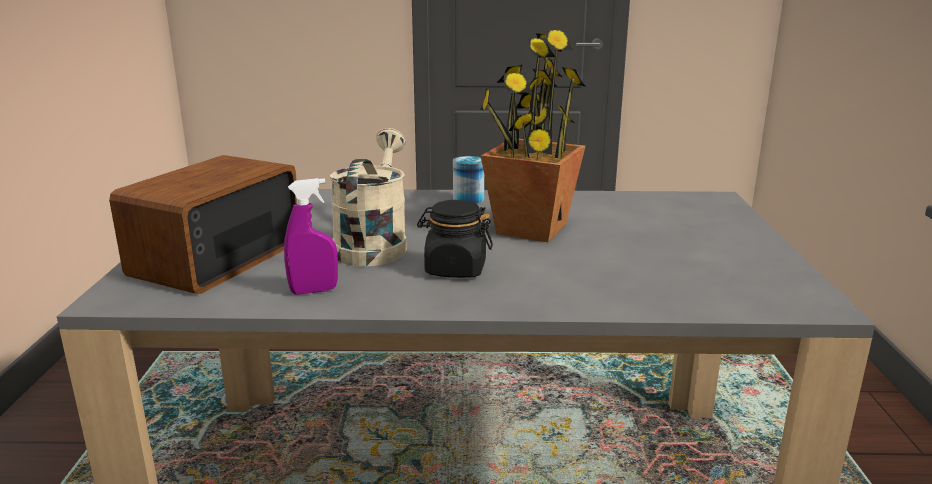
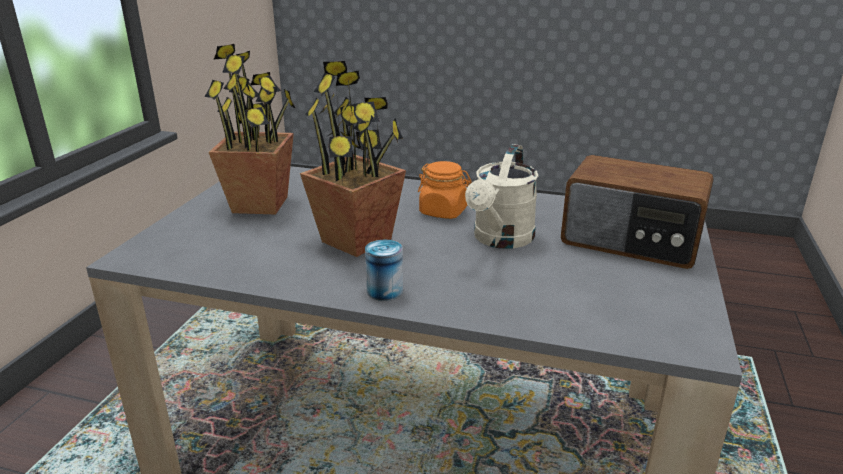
camera: 165 degrees left, 5 degrees up
radio [109,155,297,294] -> radio turned 75 degrees clockwise [561,155,714,269]
purple spray bottle [284,178,338,295] -> none
black jar [417,200,493,278] -> orange jar [418,161,472,219]
none -> potted plant [204,44,295,215]

